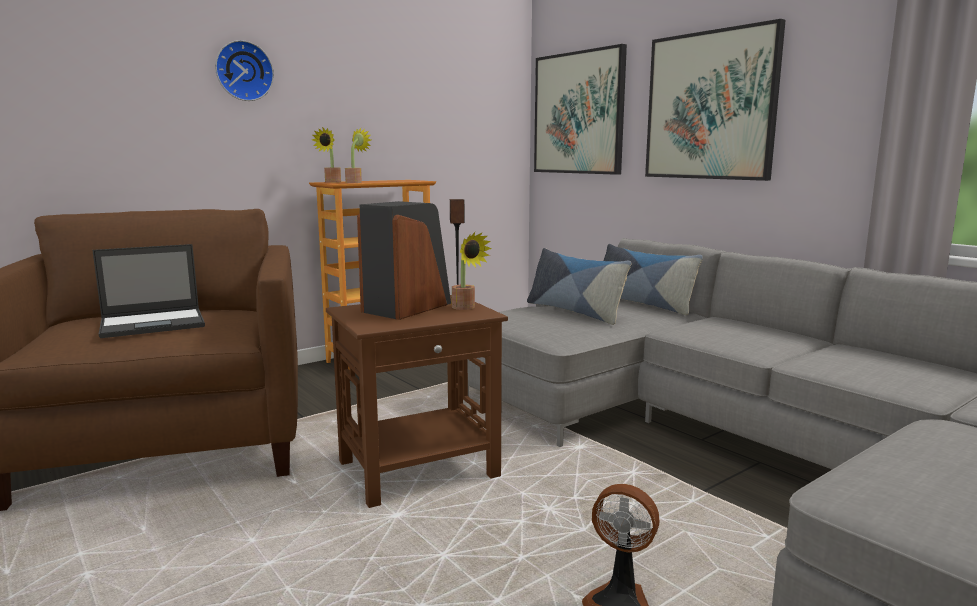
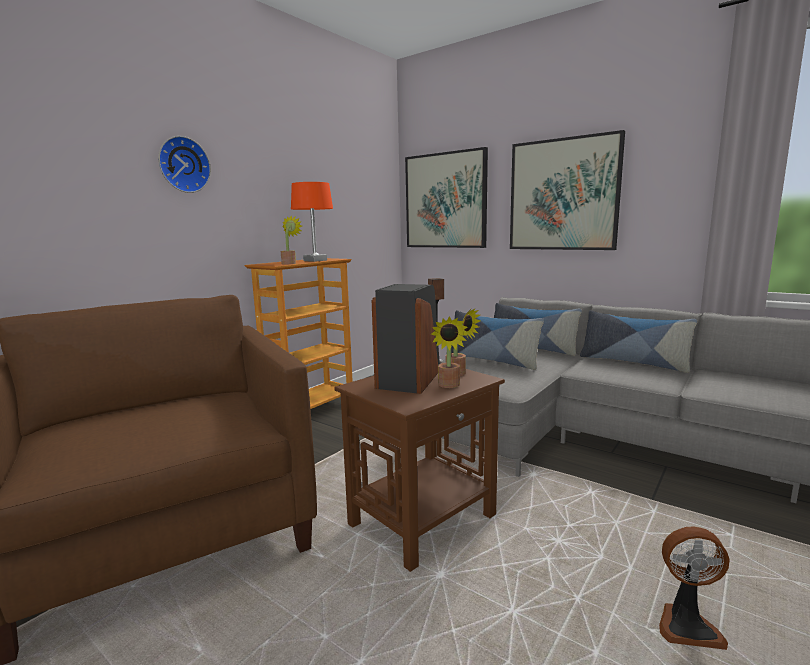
camera: 15 degrees left, 0 degrees up
laptop [92,244,205,338] -> none
potted plant [312,127,341,183] -> potted plant moved to [431,316,469,388]
none -> orange table lamp [291,182,333,262]
none -> pillow [580,310,697,373]

